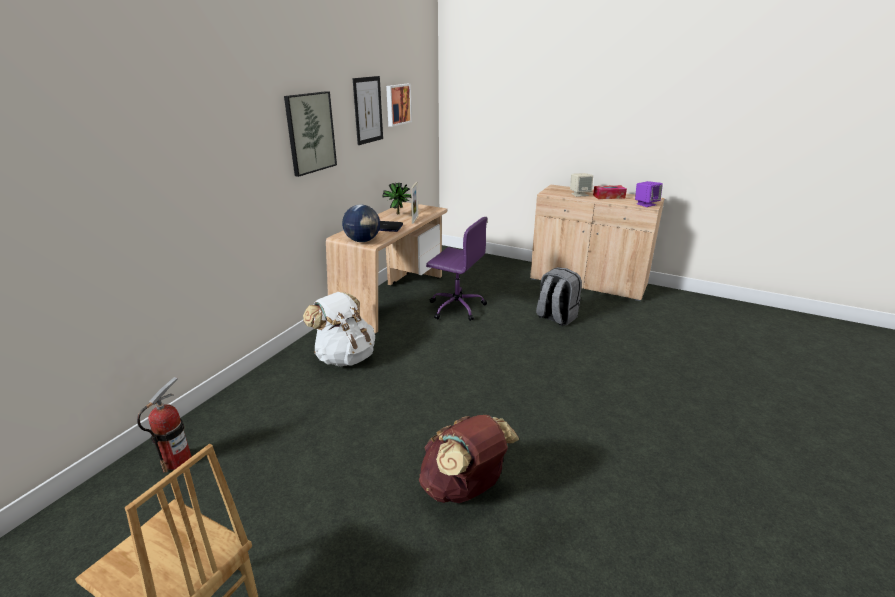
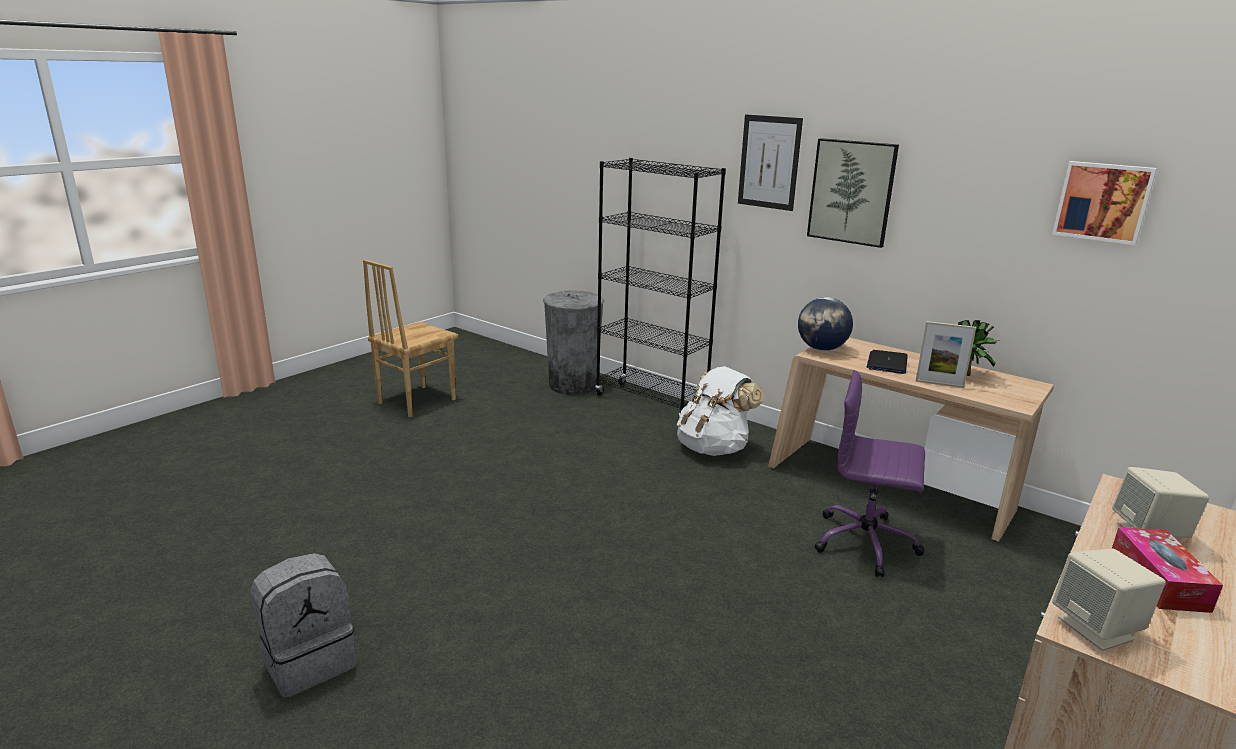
camera: 100 degrees right, 5 degrees down
fire extinguisher [137,377,192,473] -> grey trash can [543,290,604,395]
picture [353,76,383,145] -> picture moved to [738,115,803,211]
brown backpack [419,415,519,503] -> none
purple office chair [426,217,487,321] -> purple office chair turned 75 degrees clockwise [815,370,925,577]
grey backpack [536,267,582,326] -> grey backpack moved to [251,553,356,698]
purple speaker [635,181,663,207] -> beige speaker [1052,548,1166,651]
none -> black bookcase [595,158,726,417]

